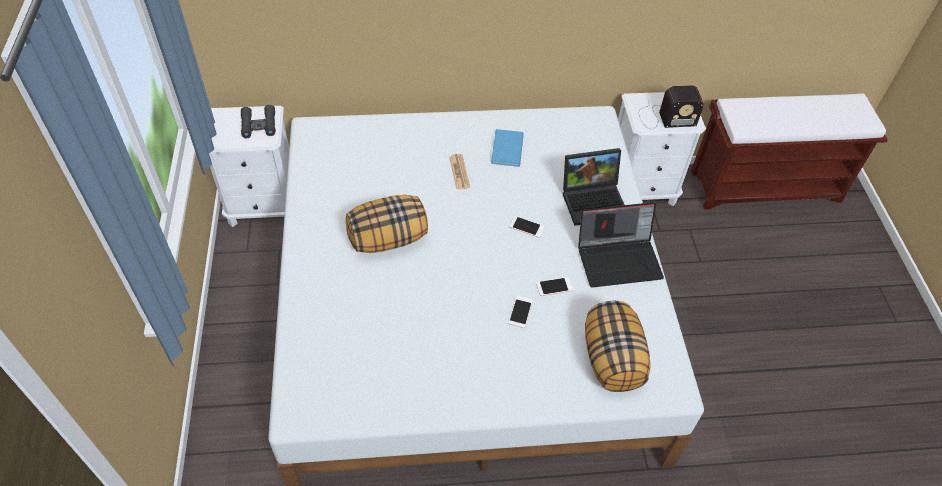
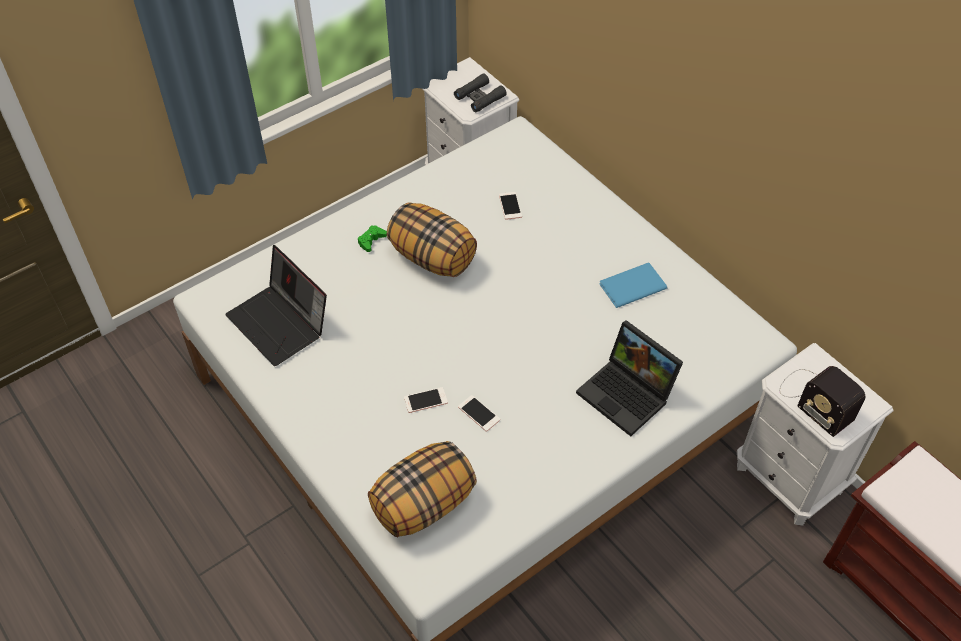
camera: 60 degrees right, 0 degrees up
newspaper [449,154,470,189] -> none
phone [509,216,545,238] -> phone moved to [499,192,522,220]
laptop [578,202,664,288] -> laptop moved to [225,245,327,366]
none -> green game controller [358,225,387,252]

